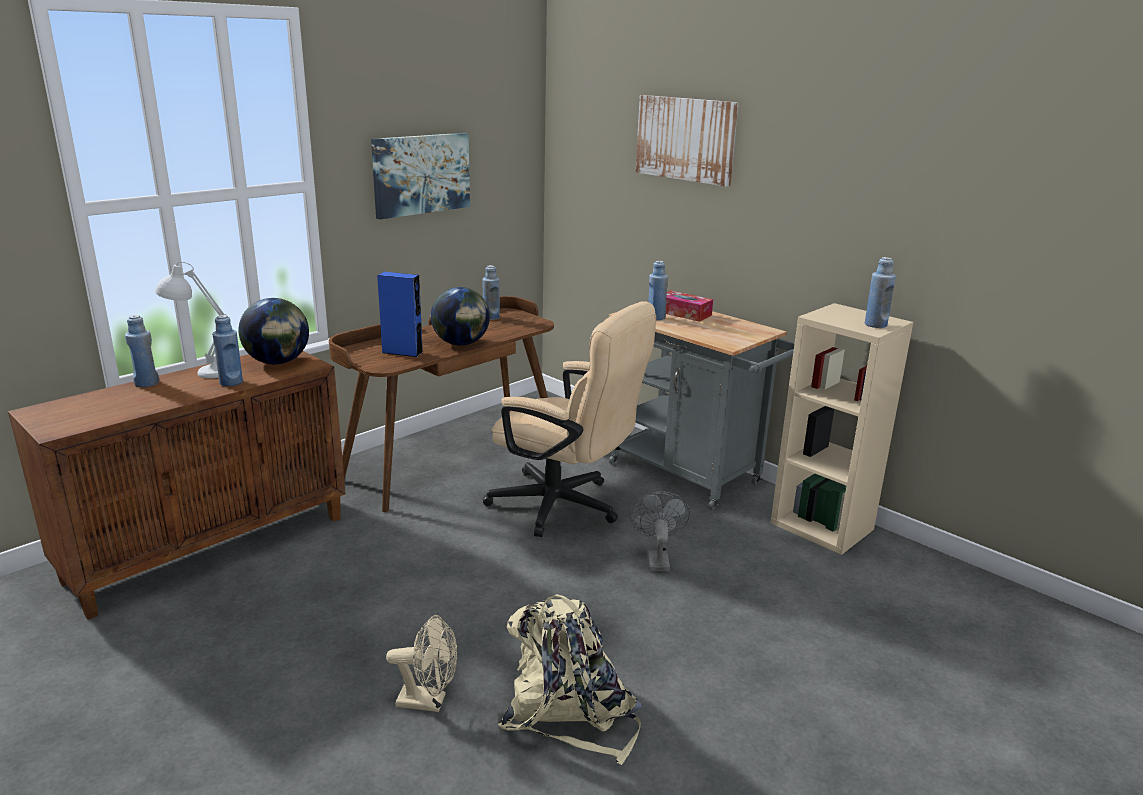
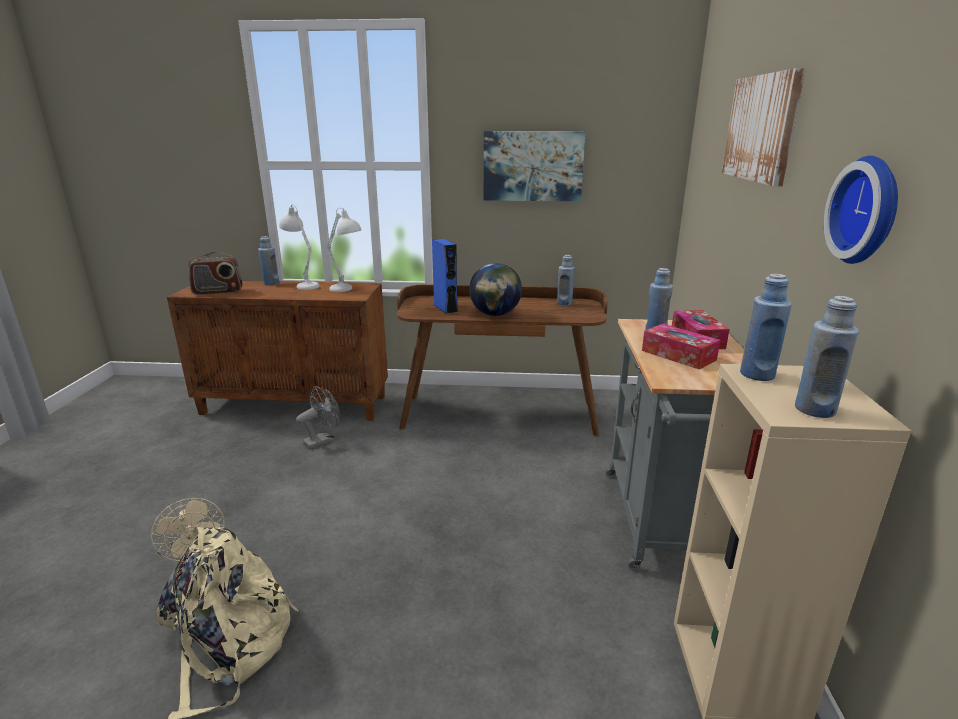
camera: 50 degrees right, 0 degrees up
blue bottle [212,315,243,386] -> blue bottle moved to [740,274,792,381]
globe [239,298,309,364] -> white table lamp [327,208,361,292]
beige office chair [483,301,656,537] -> none
grey fan [630,491,690,571] -> grey fan moved to [296,386,340,449]
none -> radio [188,252,243,295]
none -> tissue box [642,324,720,369]
none -> wall clock [824,156,898,264]

